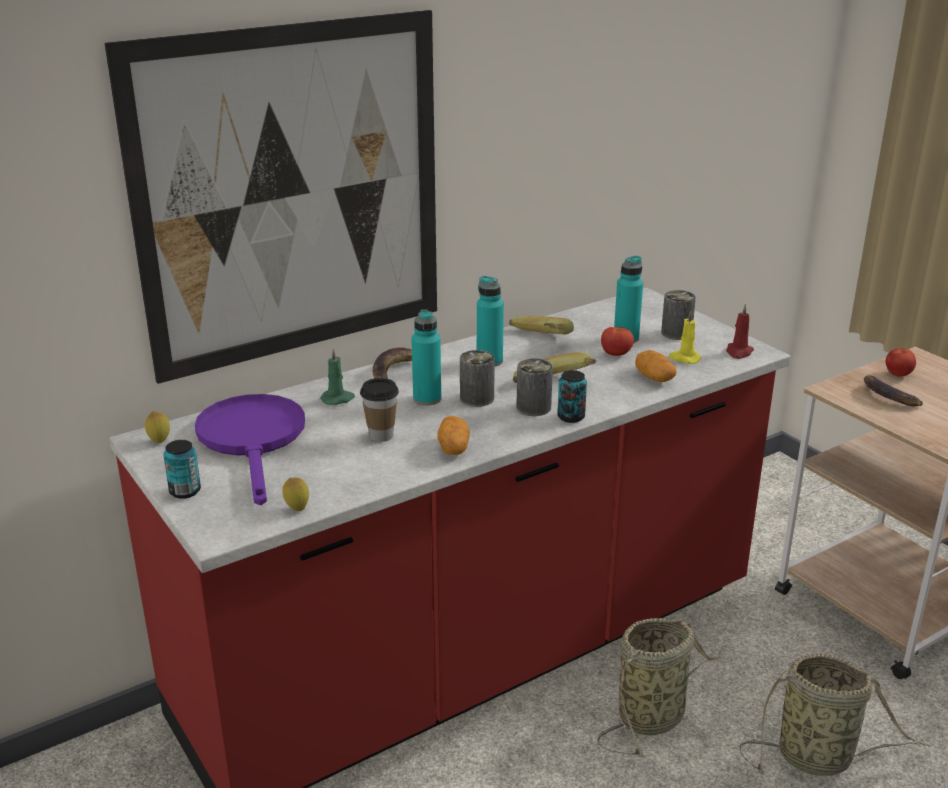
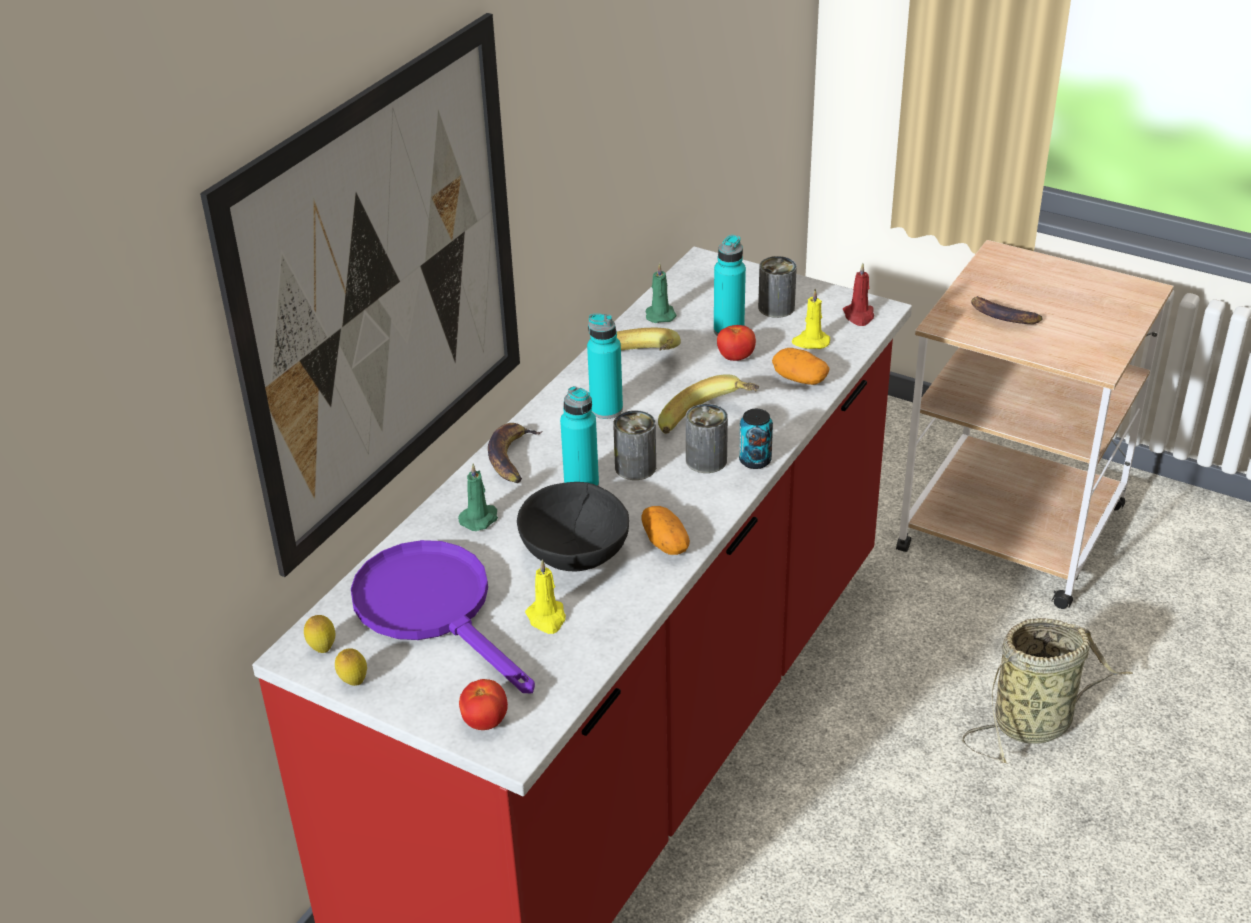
camera: 25 degrees left, 10 degrees up
can [164,440,201,499] -> none
lemon [282,477,309,511] -> lemon moved to [335,648,367,686]
cup [360,378,399,442] -> black bowl [517,482,629,571]
basket [597,618,721,757] -> none
tomato [886,348,916,377] -> tomato moved to [459,679,508,730]
none -> yellow candle [525,559,566,634]
none -> green candle [645,263,677,323]

